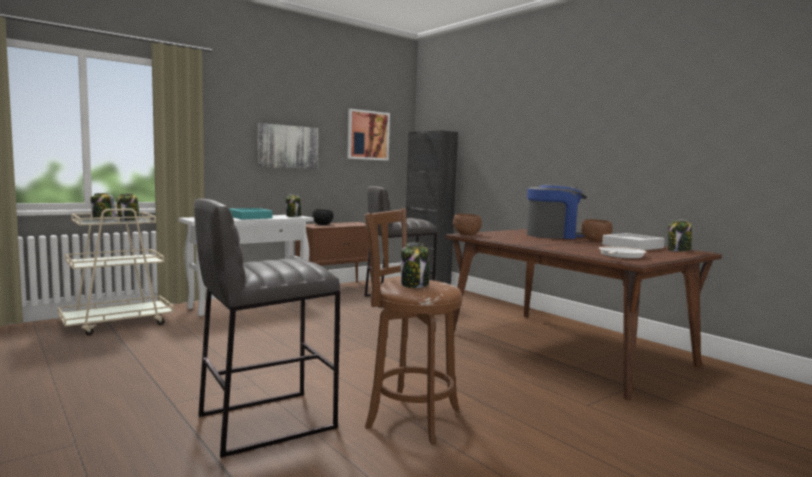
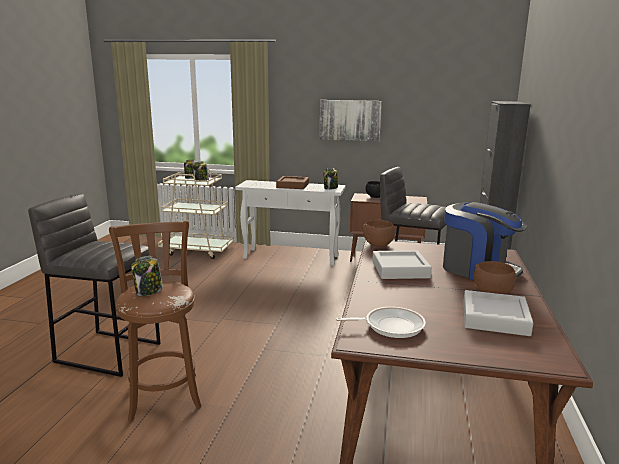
camera: 50 degrees right, 10 degrees up
turquoise tray [229,208,272,219] -> brown tray [276,176,309,189]
picture [347,109,390,161] -> none
jar [668,220,692,252] -> none
none -> grey tray [372,250,432,279]

